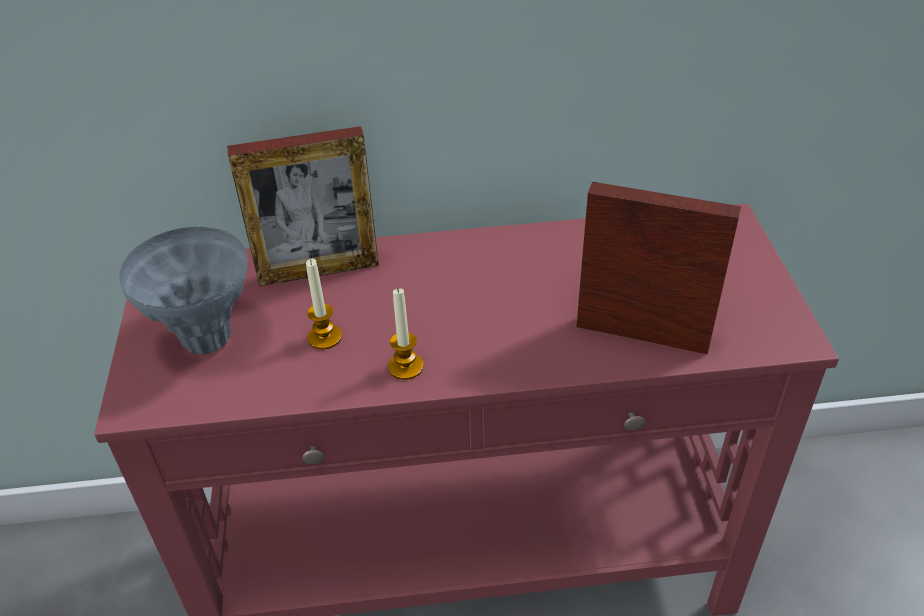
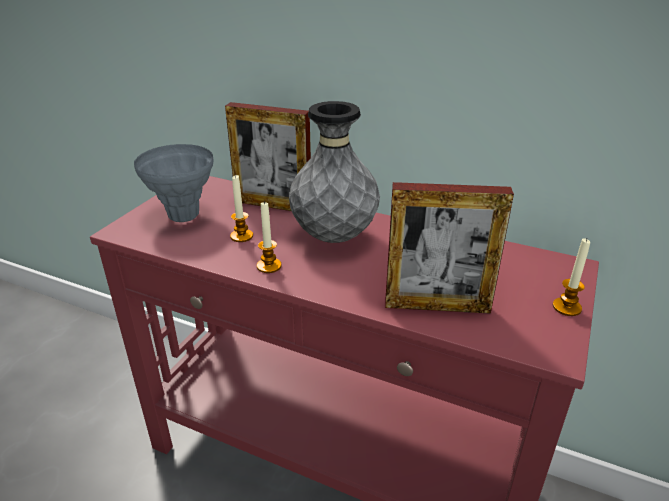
camera: 30 degrees right, 10 degrees down
picture frame [576,182,741,354] -> picture frame turned 135 degrees clockwise [385,182,514,314]
none -> grey vase [289,101,380,243]
none -> candle [553,238,590,316]

